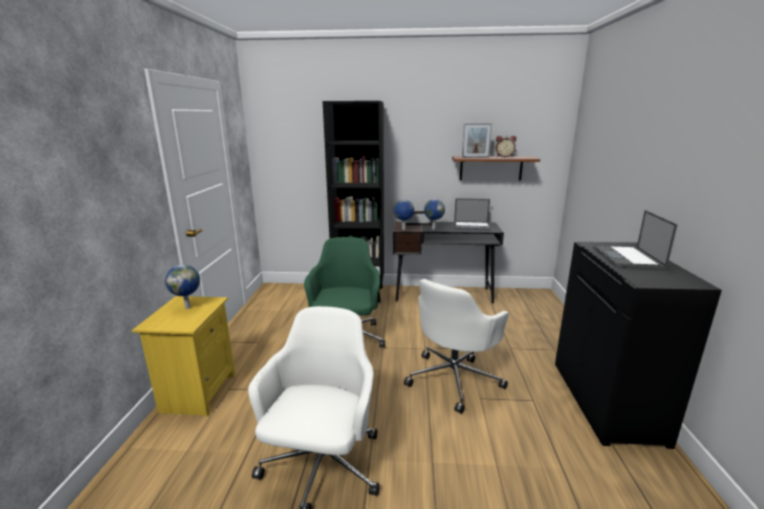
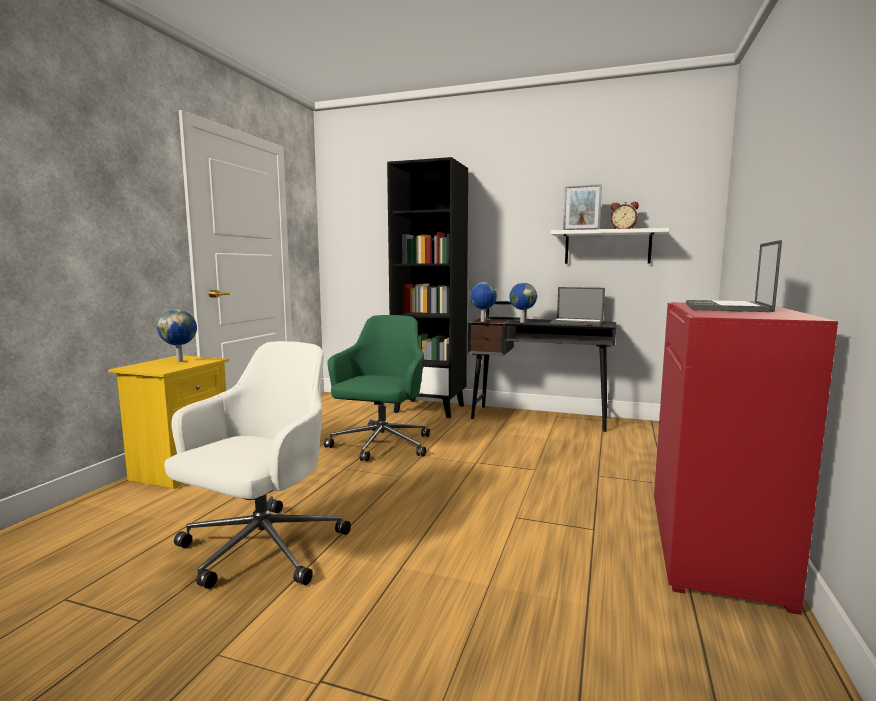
camera: 15 degrees right, 10 degrees down
white office chair [404,279,509,414] -> none
brown shelf [452,156,540,180] -> white shelf [550,228,669,264]
black cabinet [555,242,722,449] -> red cabinet [654,302,838,615]

